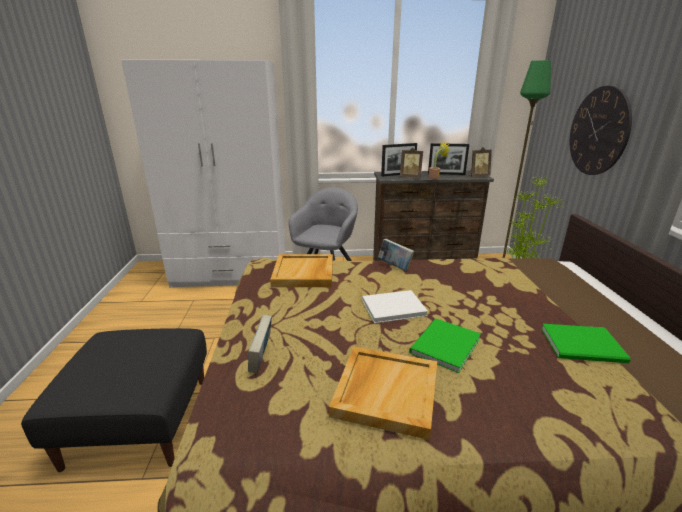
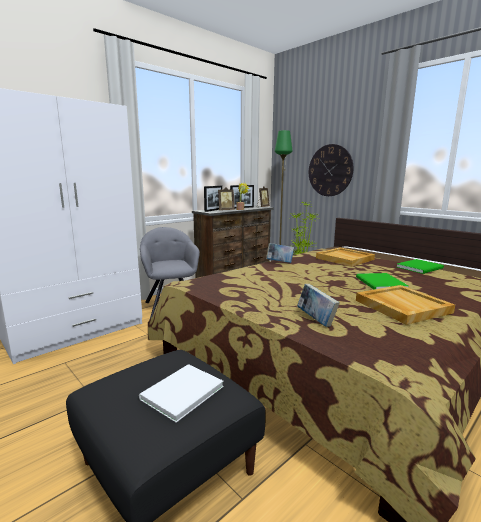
camera: 40 degrees left, 10 degrees down
beige tray [270,254,333,287] -> beige tray moved to [316,247,375,267]
white book [362,290,428,323] -> white book moved to [139,364,224,423]

